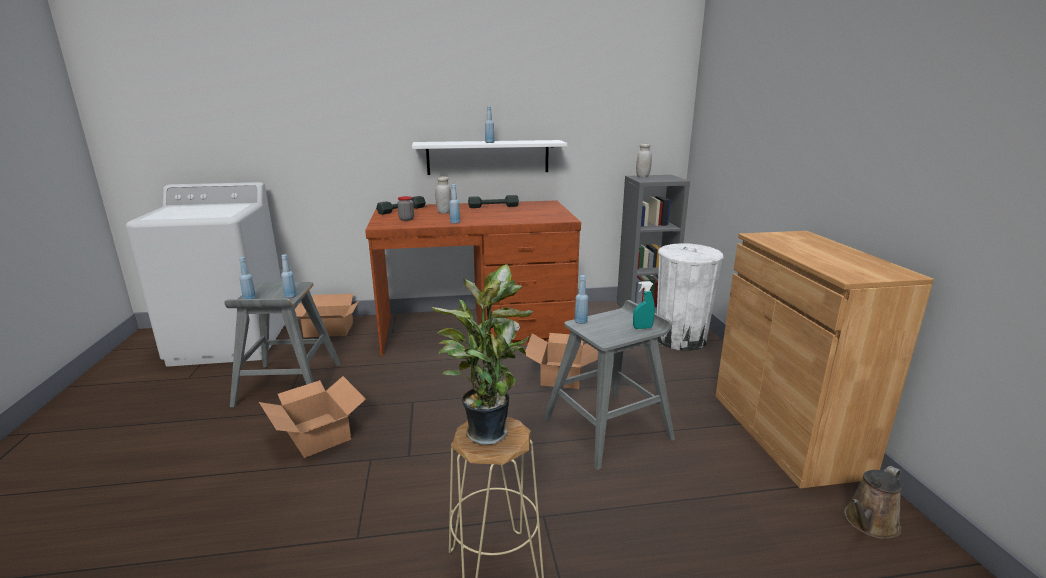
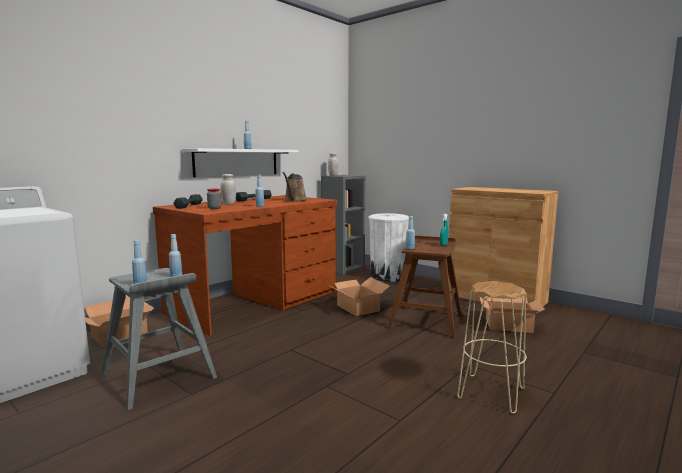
camera: 40 degrees left, 10 degrees down
cardboard box [259,376,366,458] -> cardboard box moved to [479,296,545,333]
potted plant [432,264,534,445] -> none
grey stool [544,300,675,470] -> brown stool [388,235,462,339]
brown watering can [844,466,902,539] -> brown watering can moved to [282,172,307,202]

